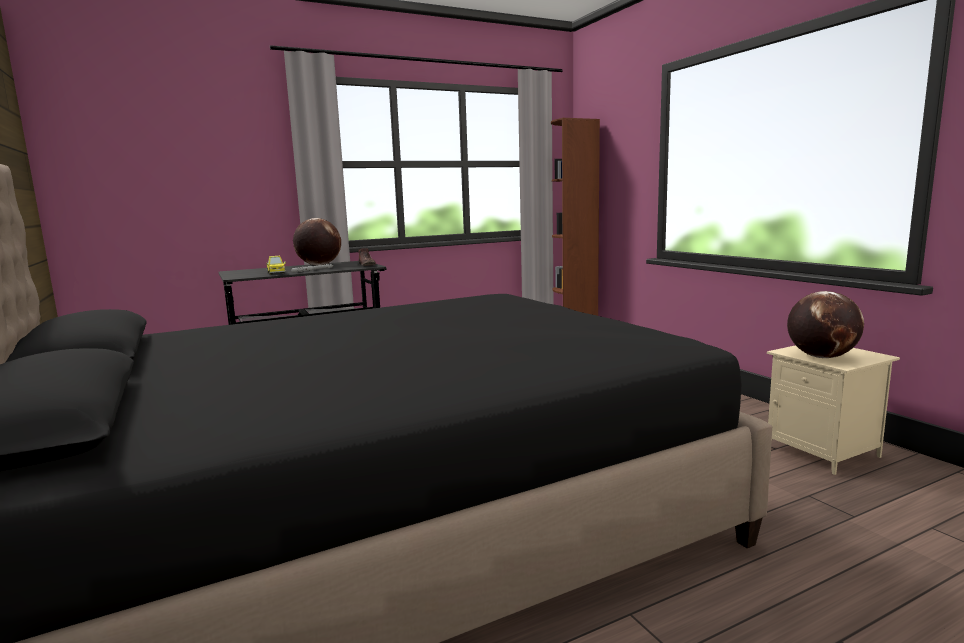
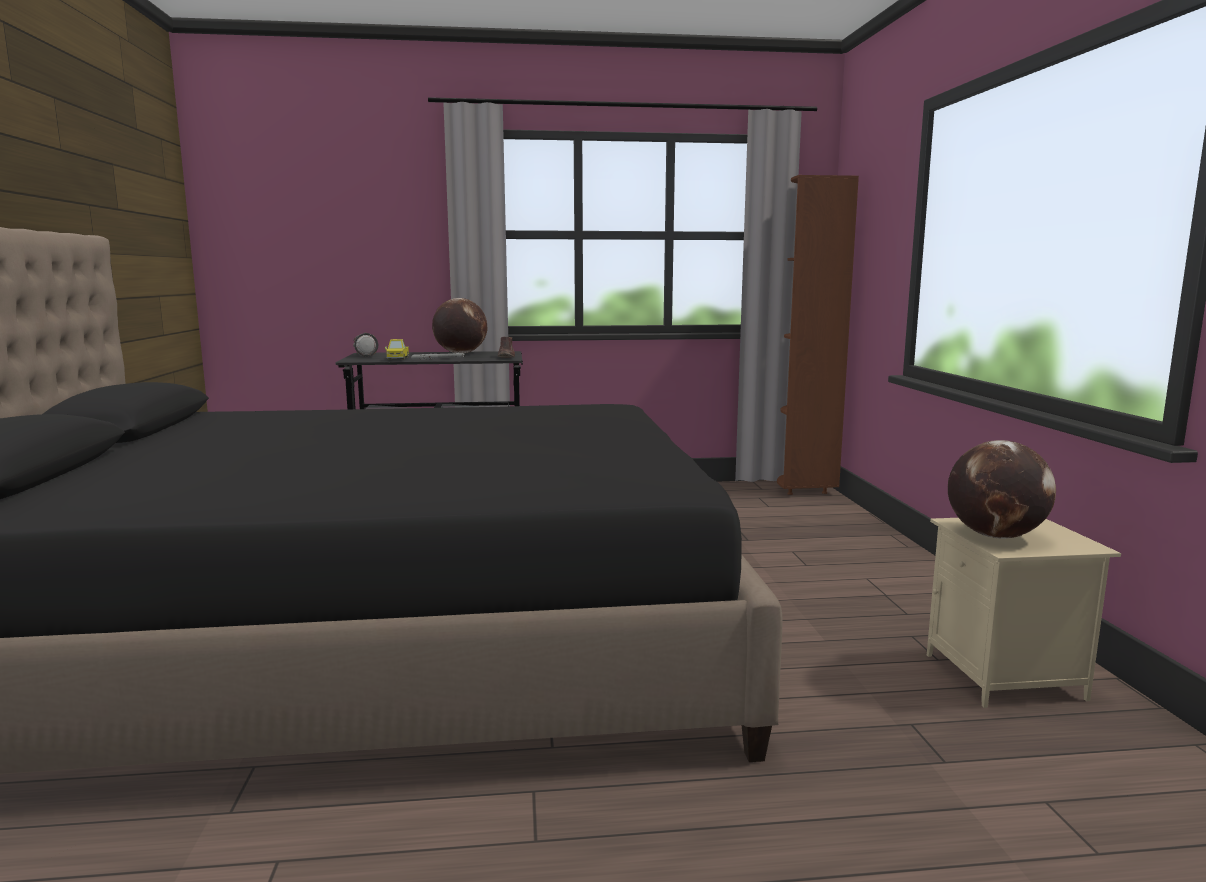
camera: 20 degrees right, 0 degrees up
none -> flashlight [353,332,379,357]

